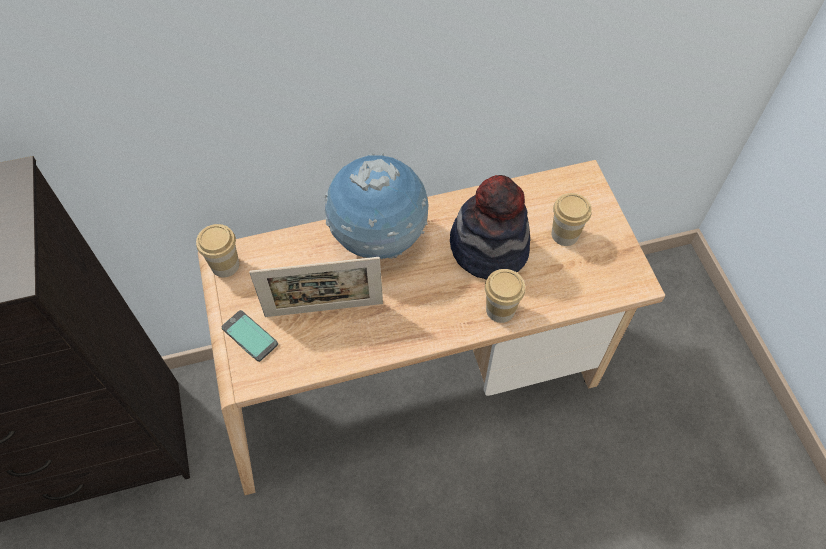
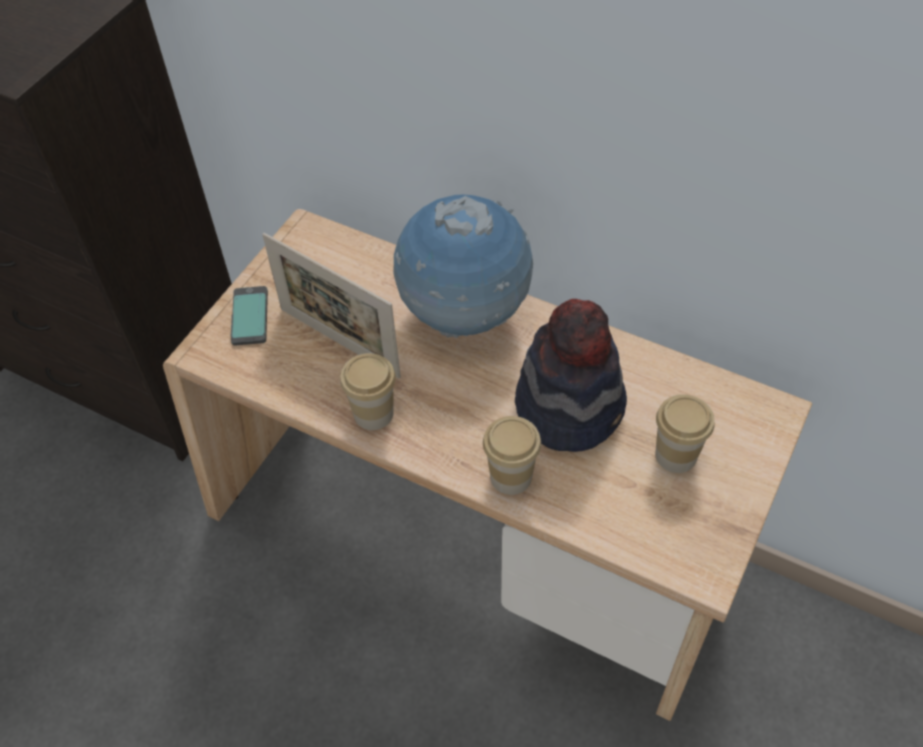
camera: 45 degrees right, 5 degrees down
cup [196,224,239,277] -> cup moved to [340,353,396,430]

